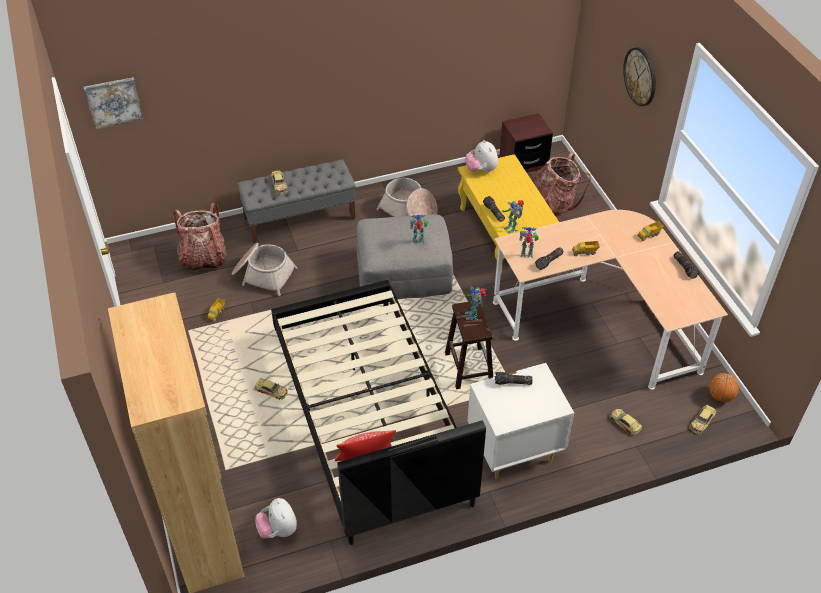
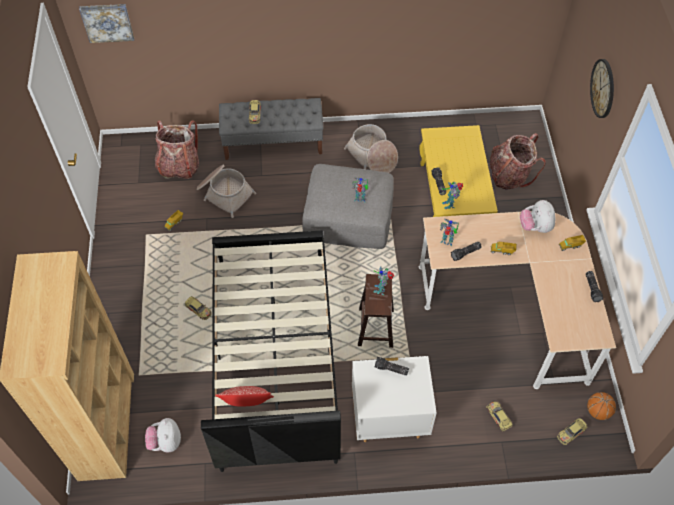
camera: 15 degrees right, 10 degrees up
plush toy [465,140,498,173] -> plush toy moved to [520,200,555,233]
brown nightstand [499,113,553,173] -> none

